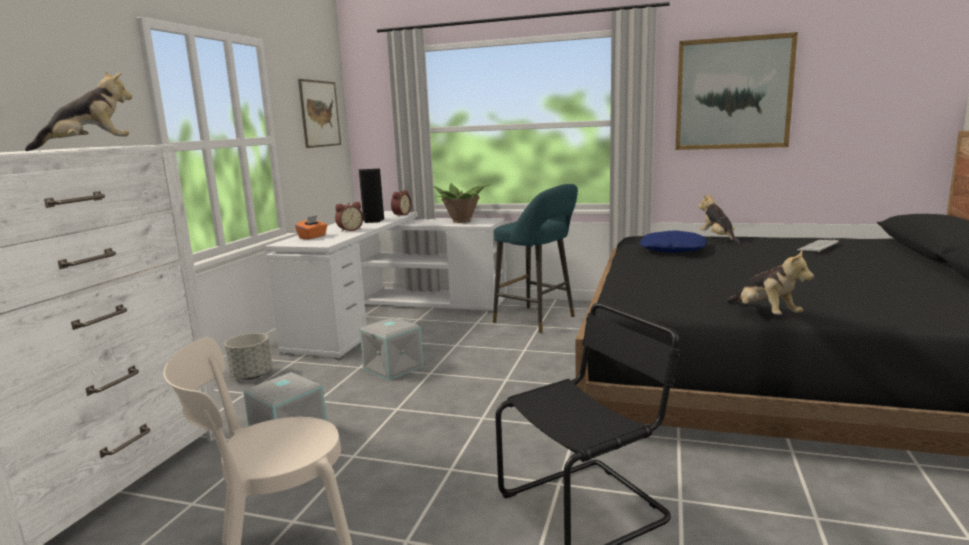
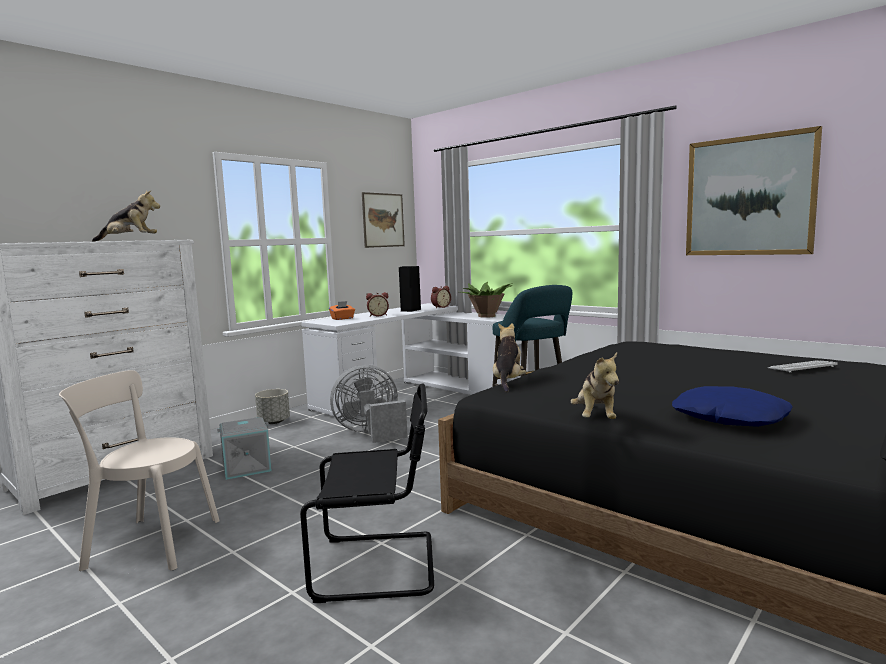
camera: 25 degrees right, 5 degrees down
grey storage box [360,317,423,380] -> grey fan [330,365,408,443]
blue pillow [640,230,707,253] -> blue pillow moved to [672,386,793,427]
plush toy [698,194,740,244] -> plush toy moved to [493,323,526,392]

